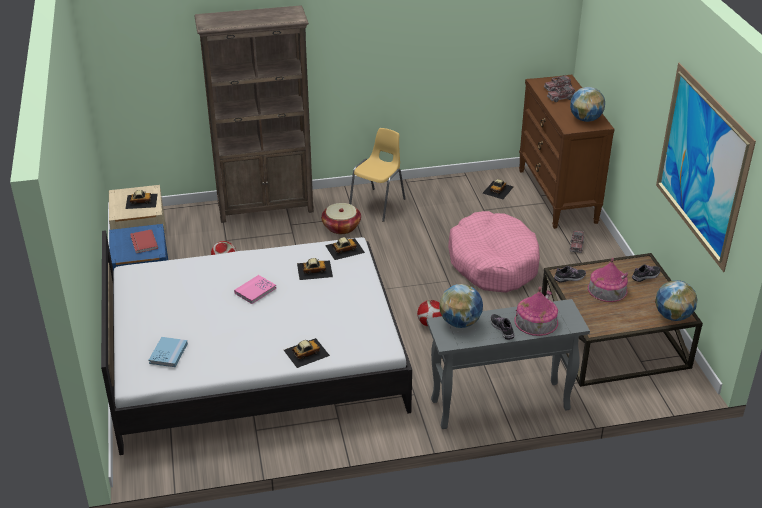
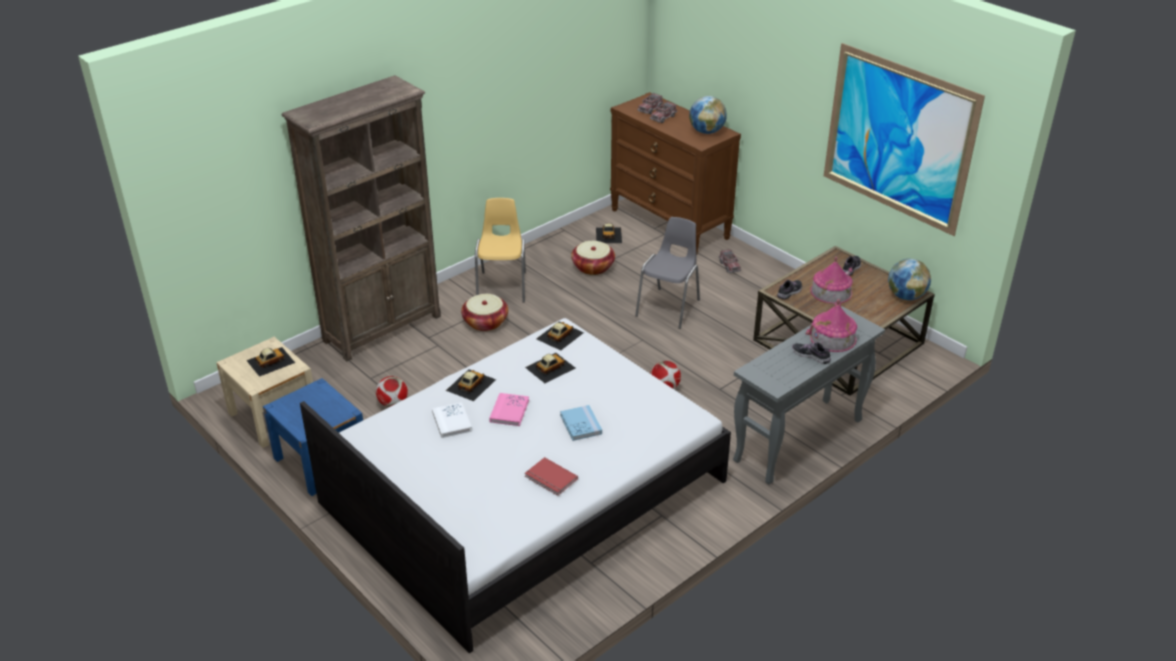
camera: 30 degrees left, 0 degrees up
red book [130,229,158,253] -> red book moved to [525,457,578,496]
blue book [149,337,188,367] -> blue book moved to [560,405,602,441]
toy car [284,338,330,368] -> toy car moved to [446,369,496,401]
globe [439,284,483,328] -> none
pink dog bed [448,211,540,293] -> grey chair [635,217,700,329]
none -> white book [432,402,472,438]
none -> basket [571,241,615,275]

